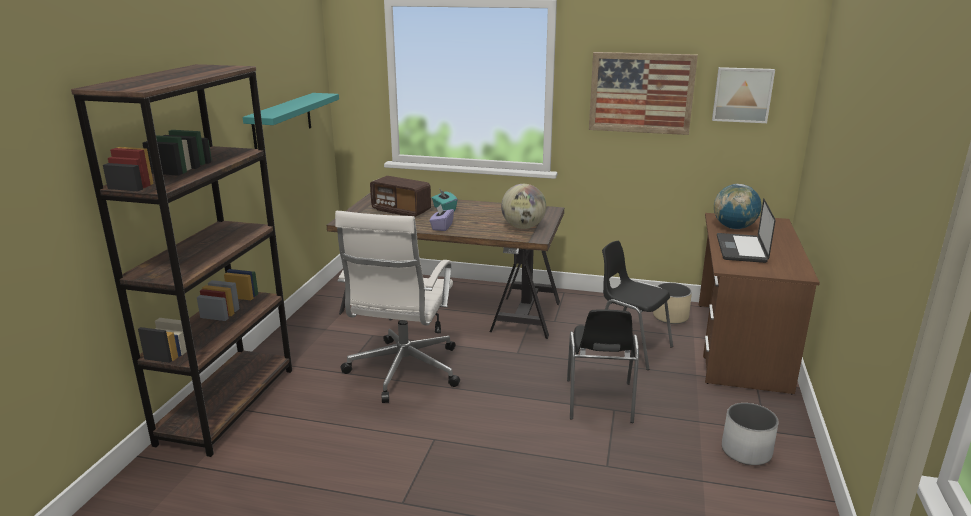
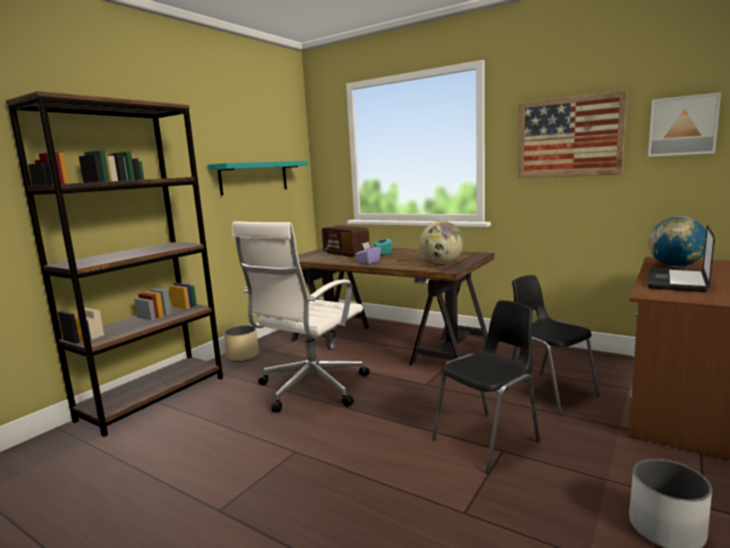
camera: 20 degrees right, 10 degrees down
black chair [567,309,639,423] -> black chair turned 150 degrees counterclockwise [432,300,540,474]
beige planter [653,283,692,324] -> beige planter moved to [224,325,259,362]

